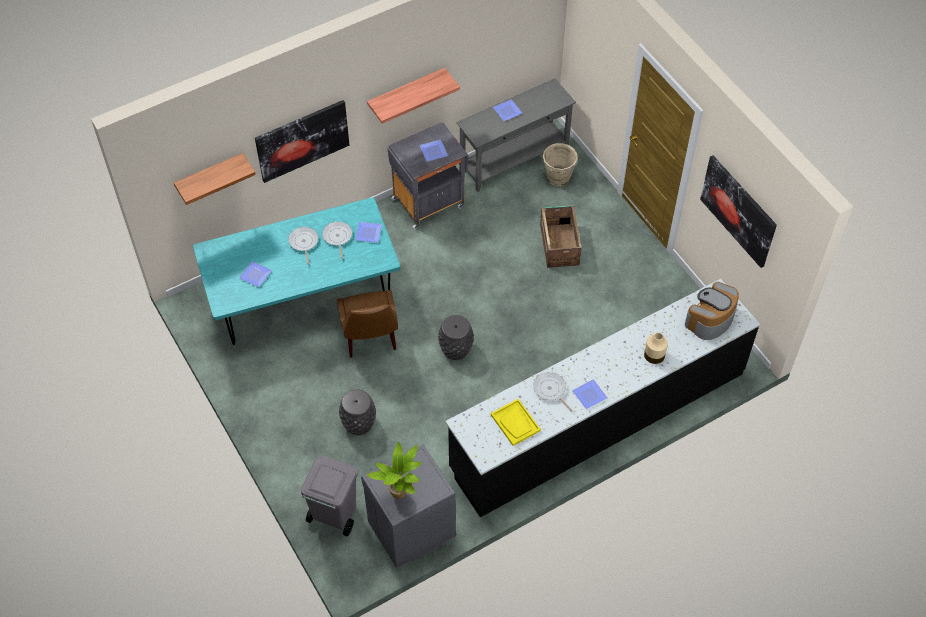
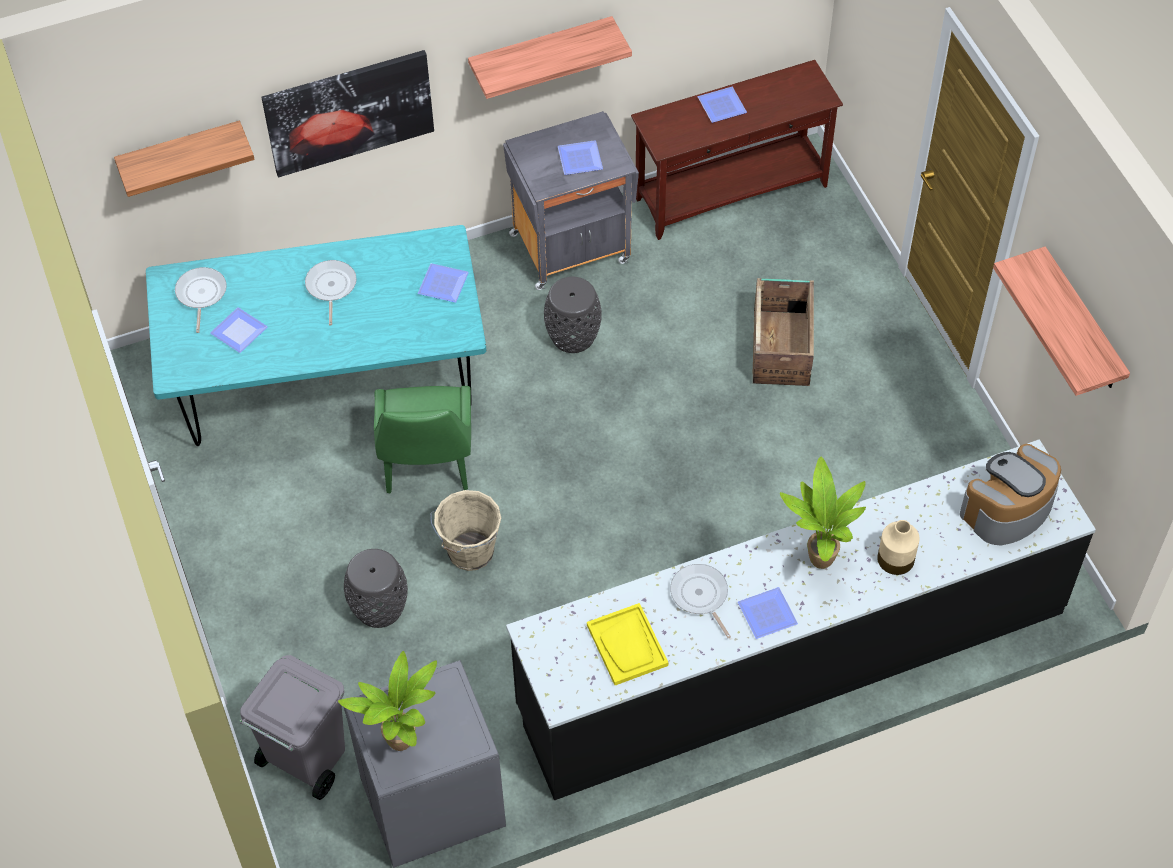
camera: 10 degrees right, 0 degrees up
frying pan [322,221,352,259] -> frying pan moved to [175,267,227,333]
brown chair [337,290,398,358] -> green chair [374,386,471,493]
grey stool [438,315,474,360] -> grey stool moved to [544,277,602,353]
grey console table [457,78,576,192] -> brown console table [631,60,843,240]
beige bucket [540,143,578,187] -> beige bucket moved to [430,490,501,571]
picture [700,155,777,268] -> shelf [993,246,1130,396]
none -> potted plant [780,457,866,569]

